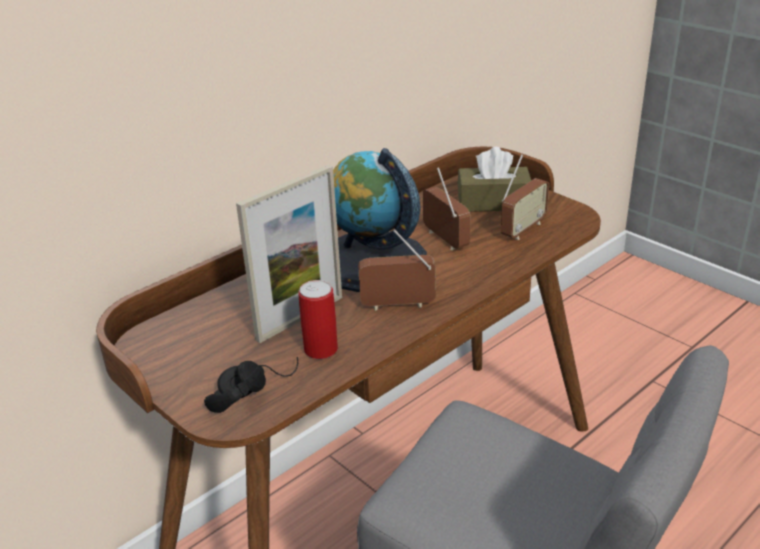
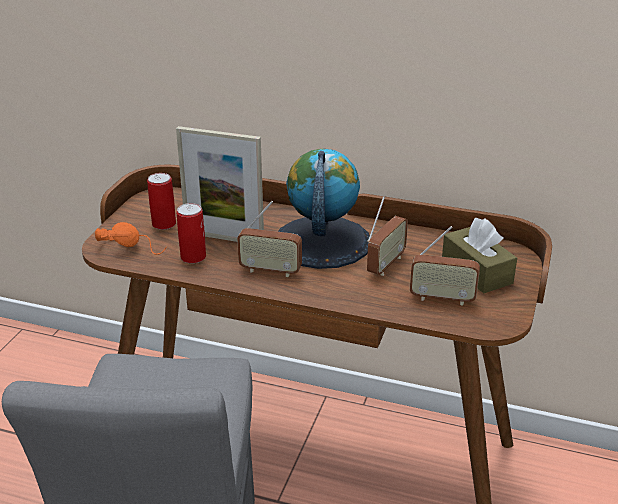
camera: 60 degrees right, 0 degrees up
black headphones [204,357,298,413] -> orange headphones [95,222,166,255]
radio [358,229,436,311] -> radio turned 135 degrees clockwise [237,201,302,277]
none -> can [147,173,176,230]

